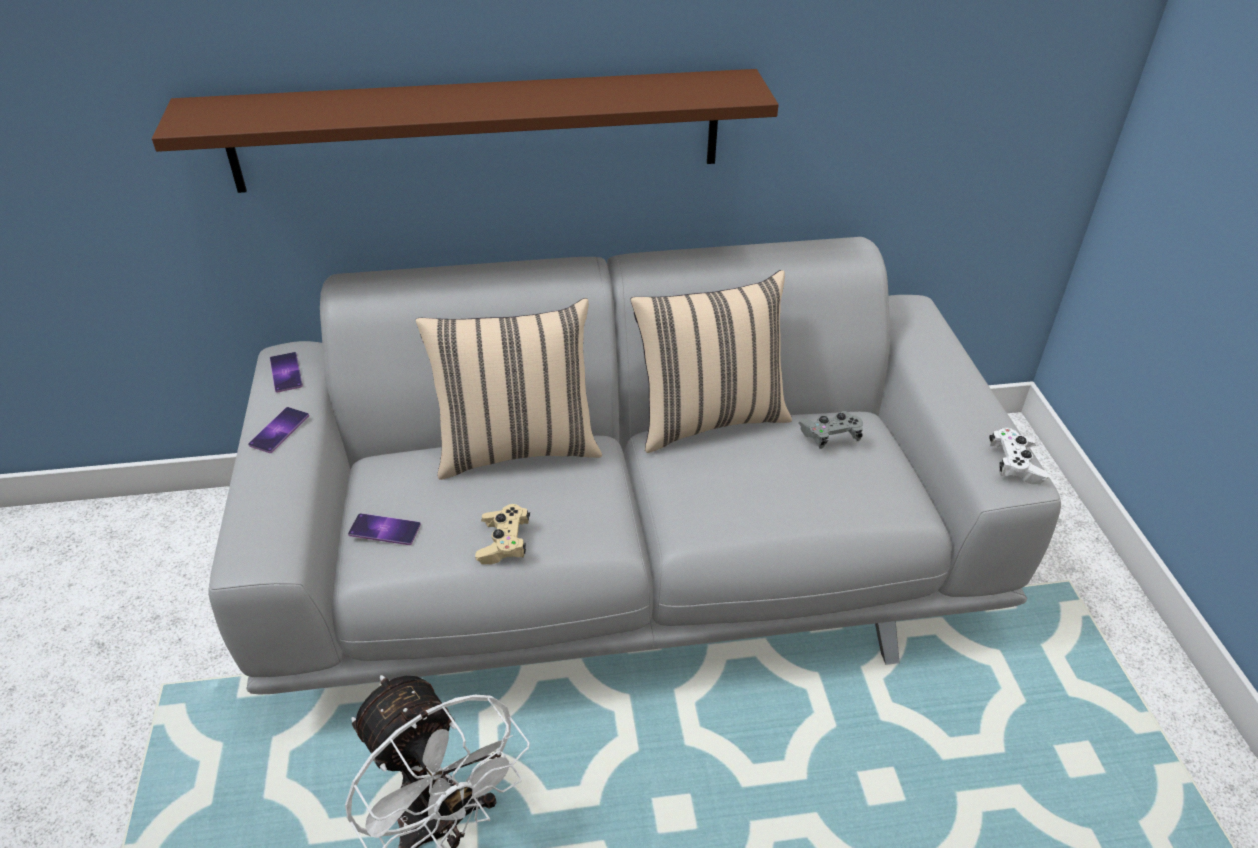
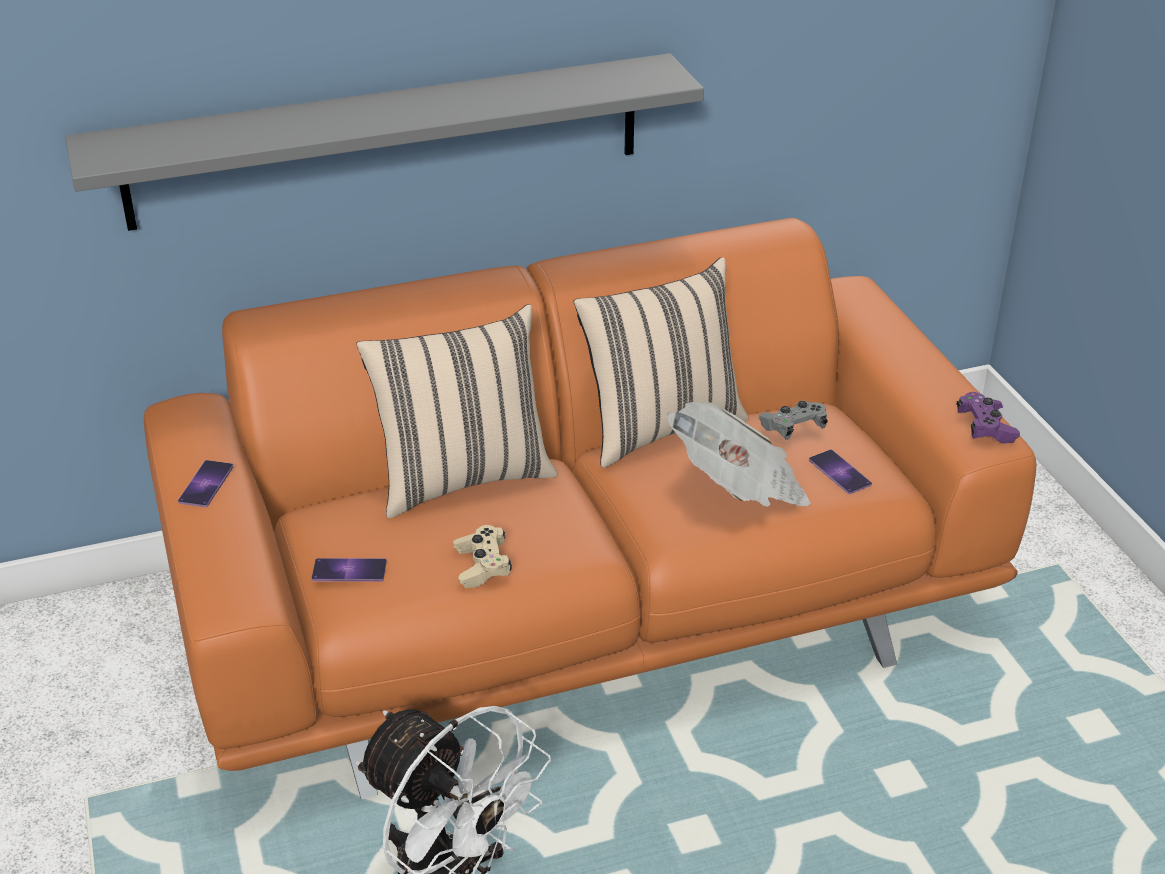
camera: 10 degrees left, 5 degrees down
brown shelf [152,69,779,193] -> grey shelf [65,53,704,231]
grey sofa [208,237,1061,695] -> orange sofa [144,218,1036,800]
phone [270,352,303,393] -> phone moved to [809,450,872,494]
white game controller [989,428,1049,484] -> purple game controller [957,392,1020,444]
none -> newspaper [667,402,811,507]

